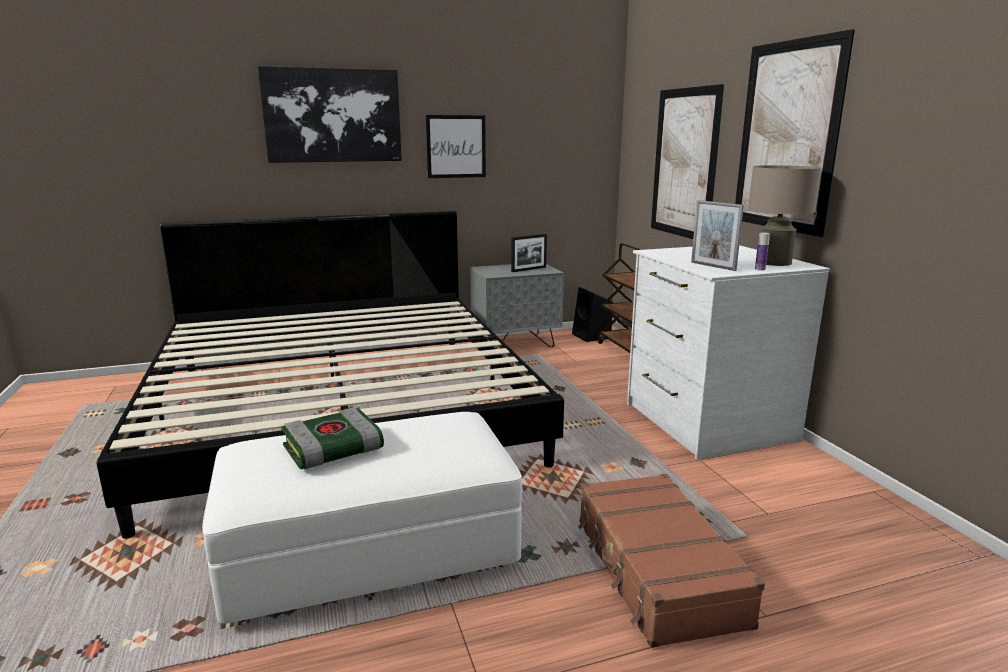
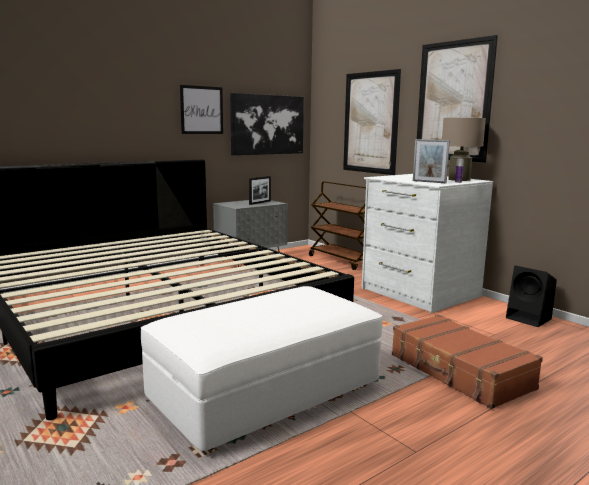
camera: 20 degrees left, 5 degrees down
picture [258,66,402,163] -> picture moved to [230,93,304,155]
book [281,407,384,470] -> none
black speaker [572,287,613,342] -> black speaker moved to [506,266,557,327]

